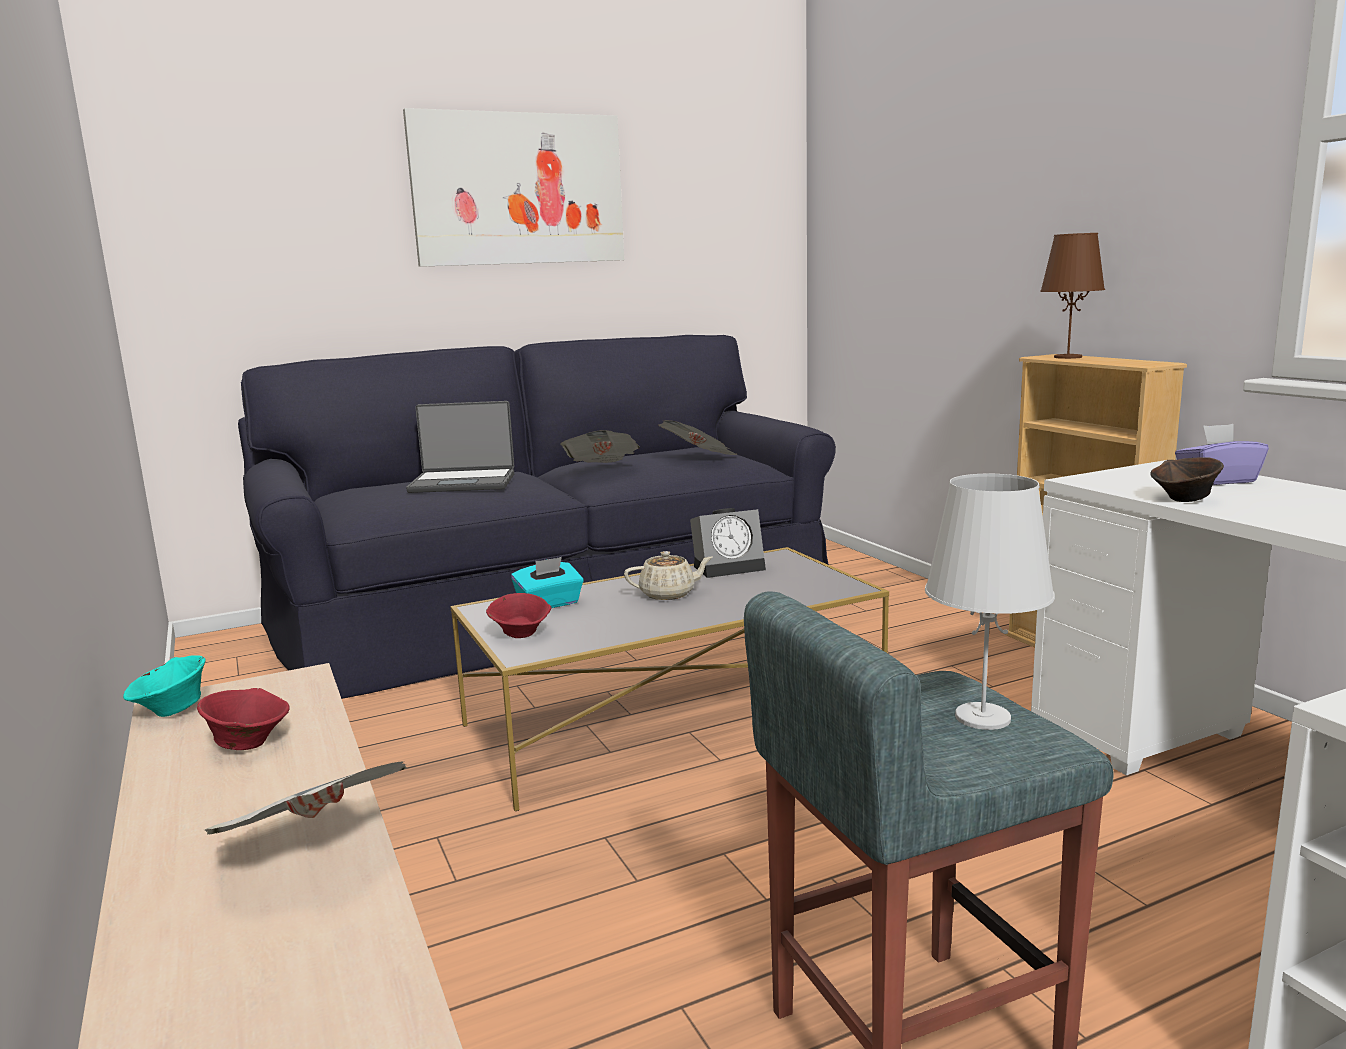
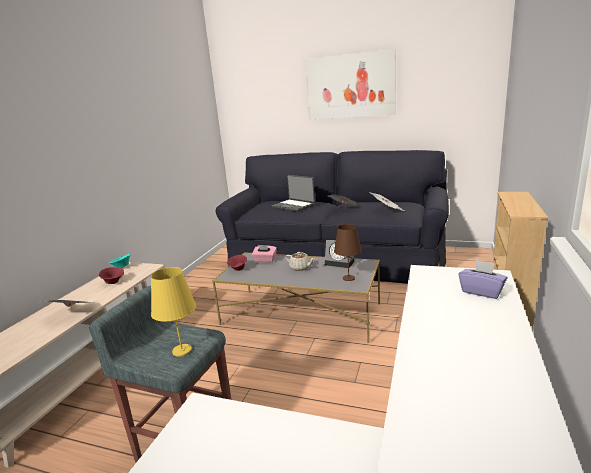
camera: 45 degrees right, 5 degrees up
turquoise tissue box [511,557,584,608] -> pink tissue box [252,245,277,262]
white table lamp [925,474,1055,730] -> yellow table lamp [151,267,196,357]
brown table lamp [1040,233,1105,359] -> brown table lamp moved to [334,224,362,281]
brown bowl [1150,457,1224,502] -> none

